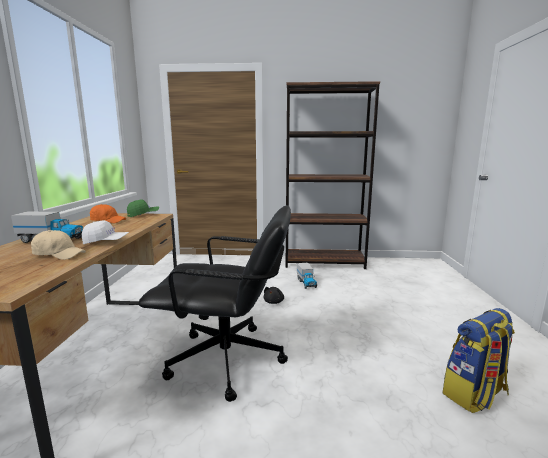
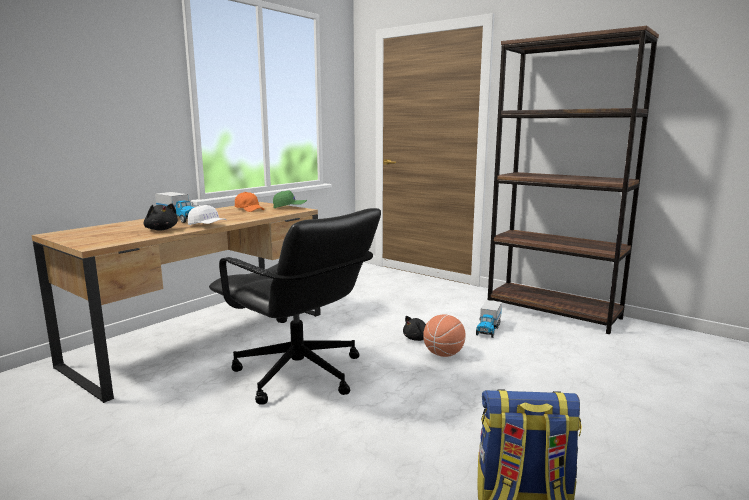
camera: 35 degrees right, 0 degrees up
beige cap [31,230,86,260] -> black plush toy [144,203,178,231]
none -> basketball [423,315,466,357]

